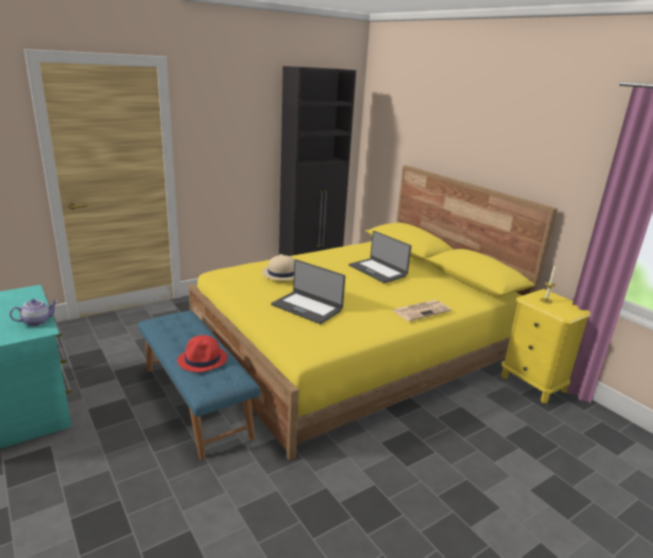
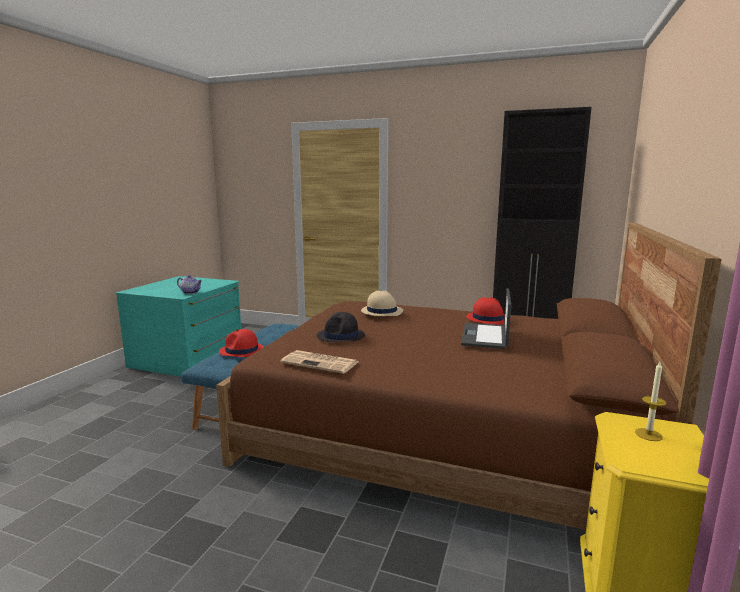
camera: 55 degrees right, 10 degrees down
yellow bed [188,165,558,461] -> brown bed [216,223,722,530]
laptop [271,259,345,324] -> black hat [316,312,365,342]
newspaper [393,300,451,321] -> newspaper moved to [280,350,358,374]
none -> red hat [466,297,511,325]

